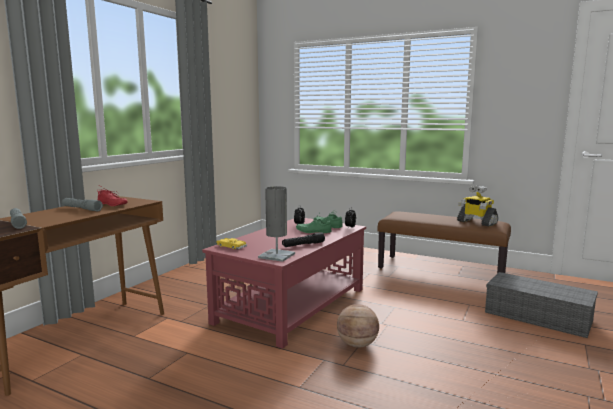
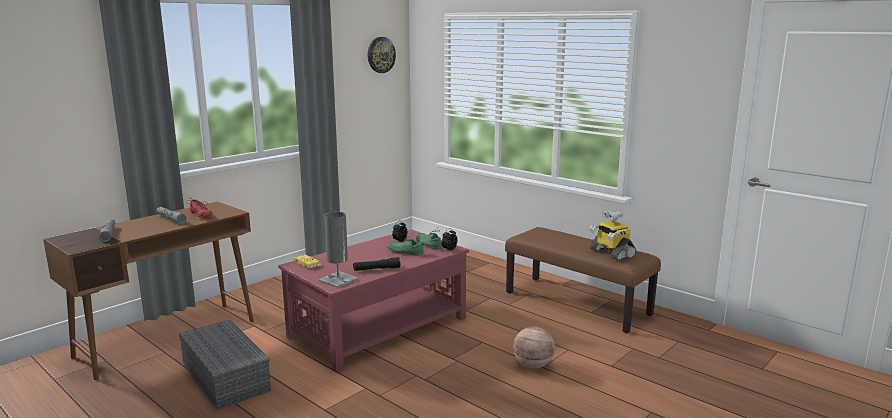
camera: 15 degrees right, 5 degrees up
basketball [337,304,379,348] -> basketball moved to [513,327,555,369]
grey storage box [485,272,598,338] -> grey storage box moved to [179,320,271,410]
none -> wall clock [368,37,396,73]

